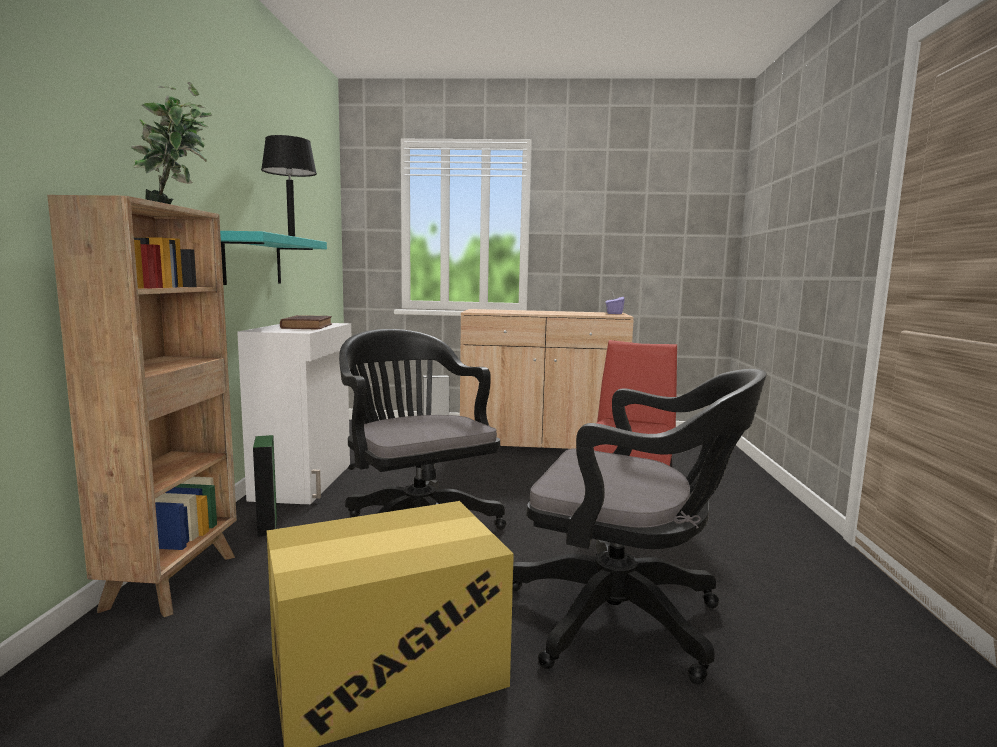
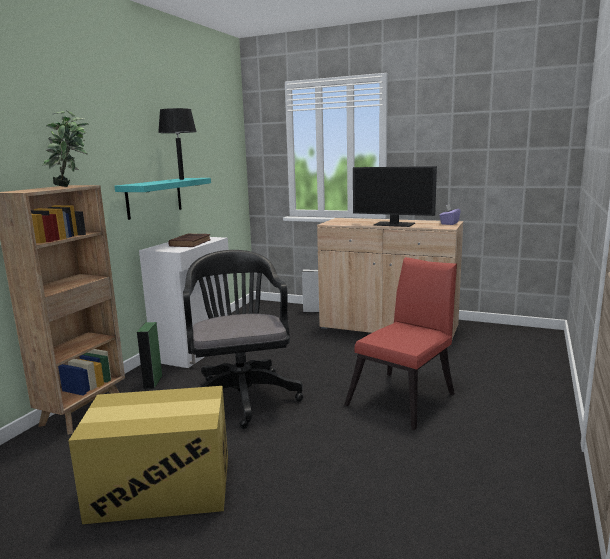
camera: 20 degrees right, 5 degrees up
black office chair [513,369,767,685] -> none
none -> monitor [353,166,437,227]

